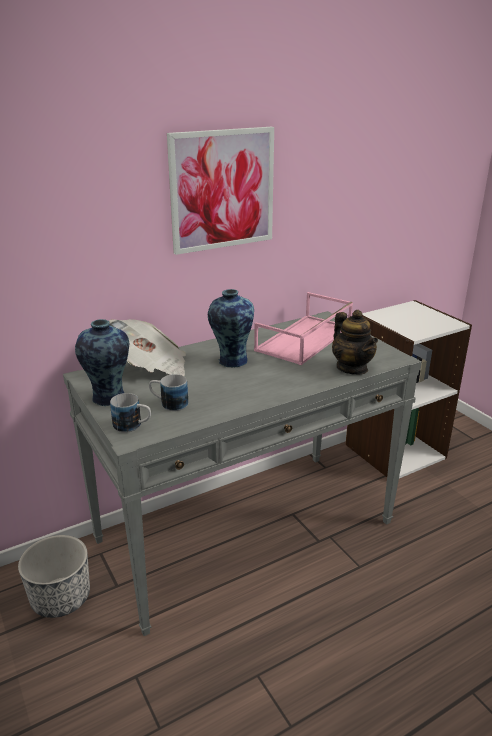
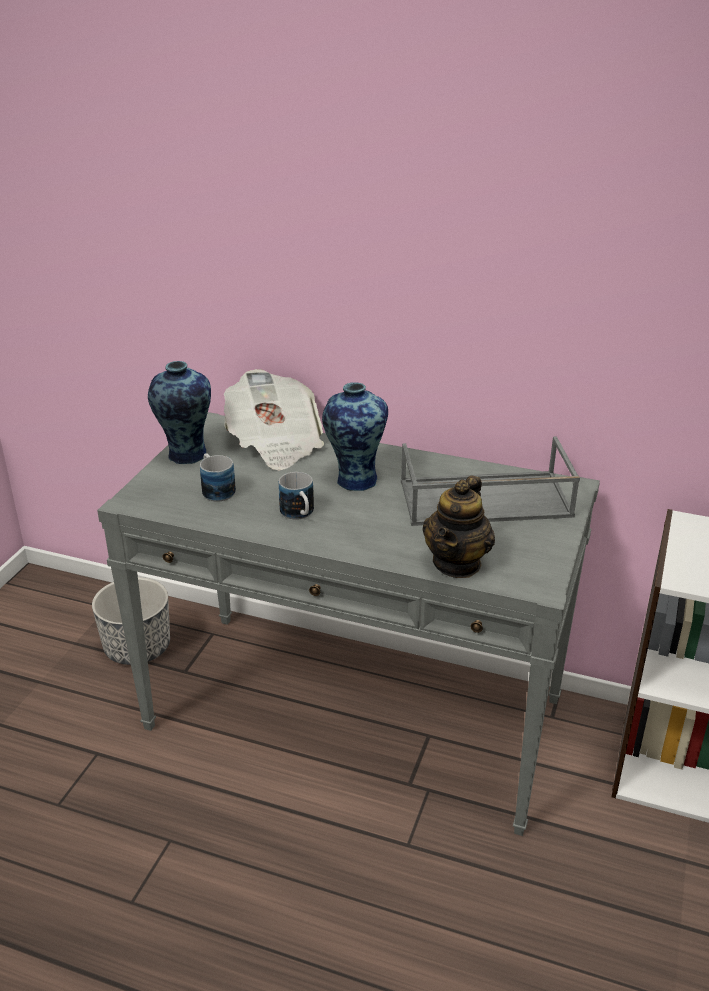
camera: 50 degrees right, 5 degrees up
mug [110,393,151,433] -> mug moved to [279,472,314,520]
picture [167,127,274,255] -> none
pink tray [254,292,353,365] -> grey tray [401,436,580,526]

